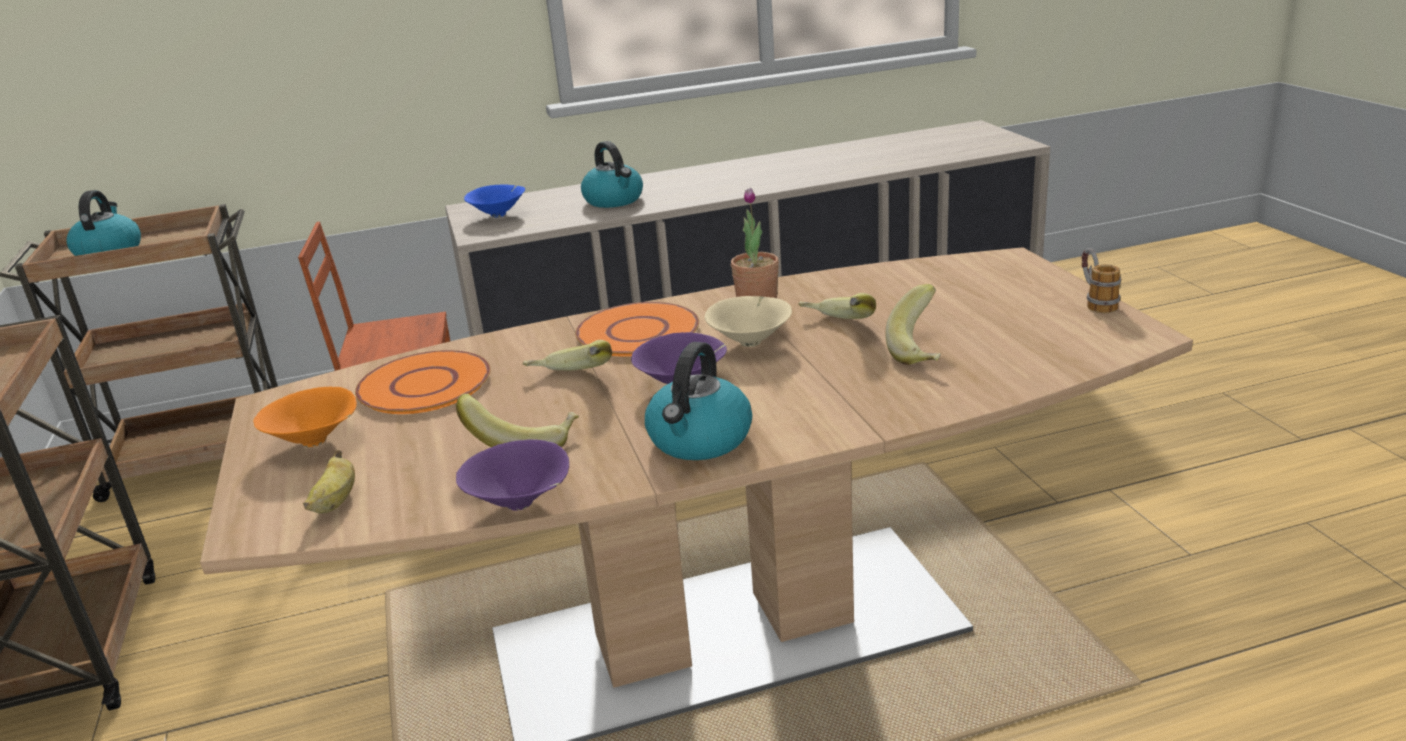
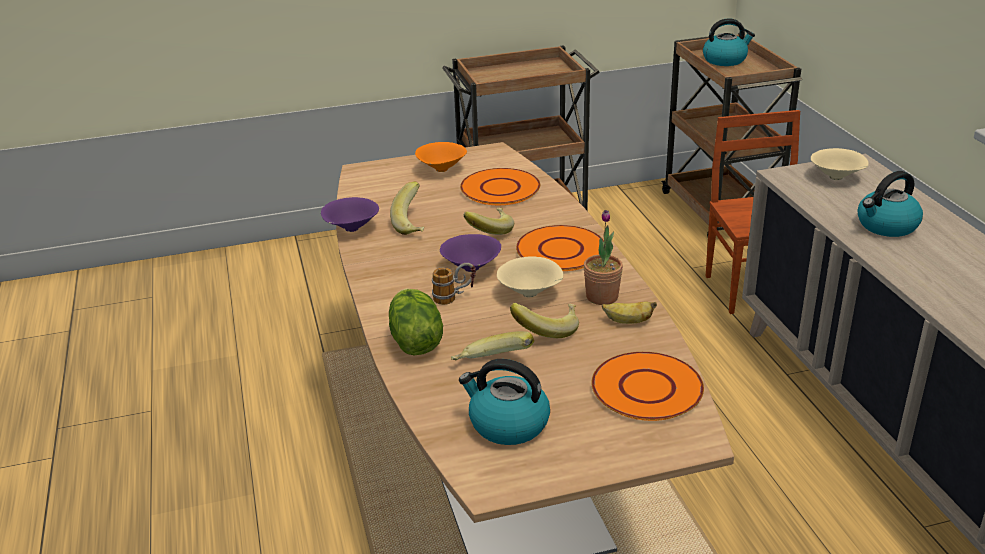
camera: 90 degrees right, 5 degrees up
banana [303,450,355,514] -> banana moved to [602,302,657,324]
blue bowl [464,184,525,218] -> beige bowl [811,148,869,180]
kettle [645,342,752,460] -> kettle moved to [459,359,550,445]
mug [1082,248,1121,313] -> mug moved to [432,263,476,305]
none -> lettuce [389,288,443,356]
none -> orange plate [591,352,704,421]

